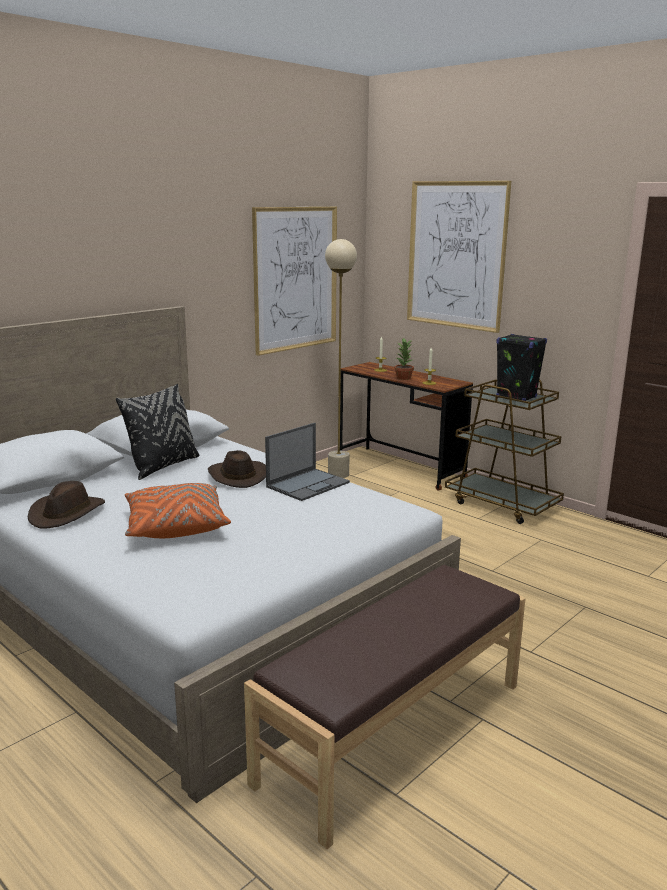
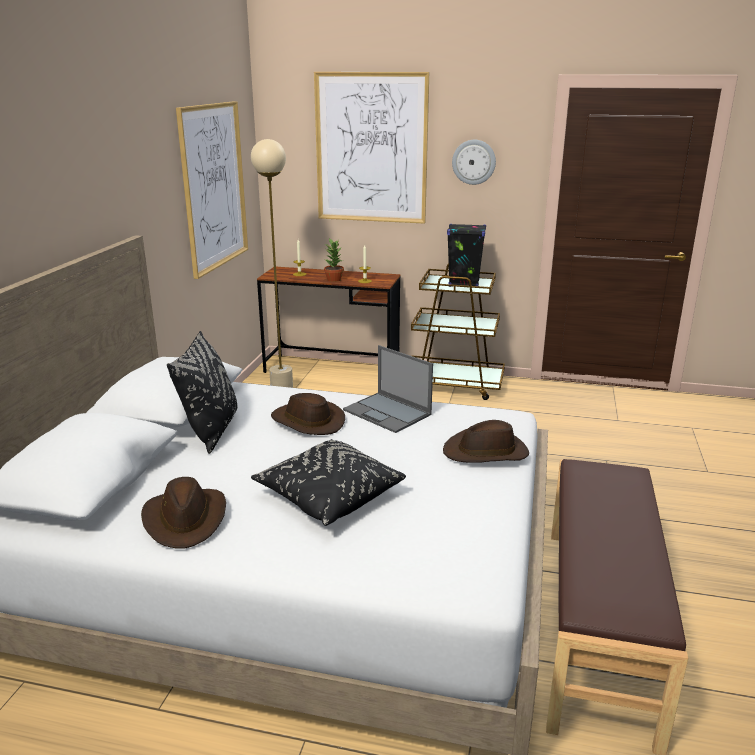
camera: 30 degrees left, 5 degrees up
orange pillow [125,483,231,538] -> black pillow [251,439,406,526]
laptop [265,423,350,501] -> laptop turned 120 degrees clockwise [343,345,433,433]
none -> brown hat [443,420,529,463]
none -> wall clock [452,140,496,185]

